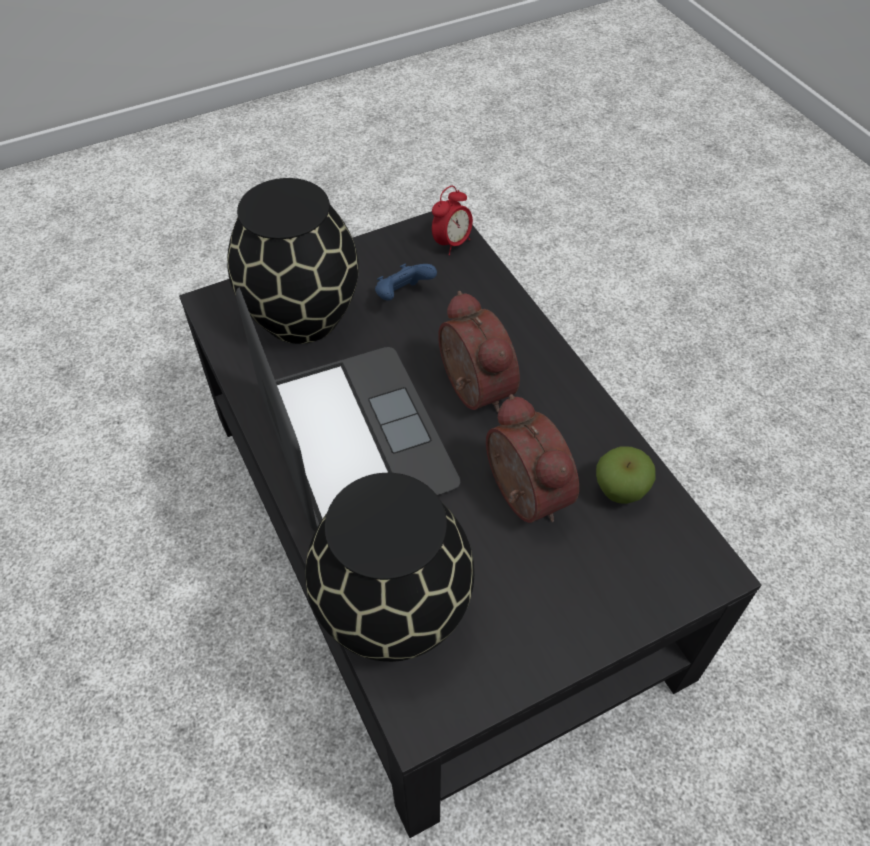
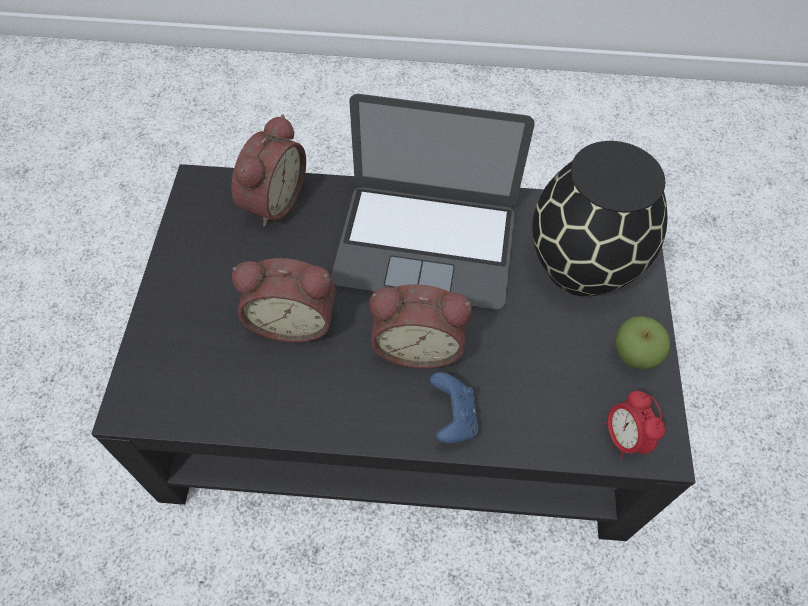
camera: 120 degrees right, 5 degrees up
black vase [305,473,474,662] -> alarm clock [231,115,306,227]
blue game controller [375,264,437,301] -> blue game controller moved to [430,372,478,443]
apple [596,446,656,504] -> apple moved to [615,316,670,369]

